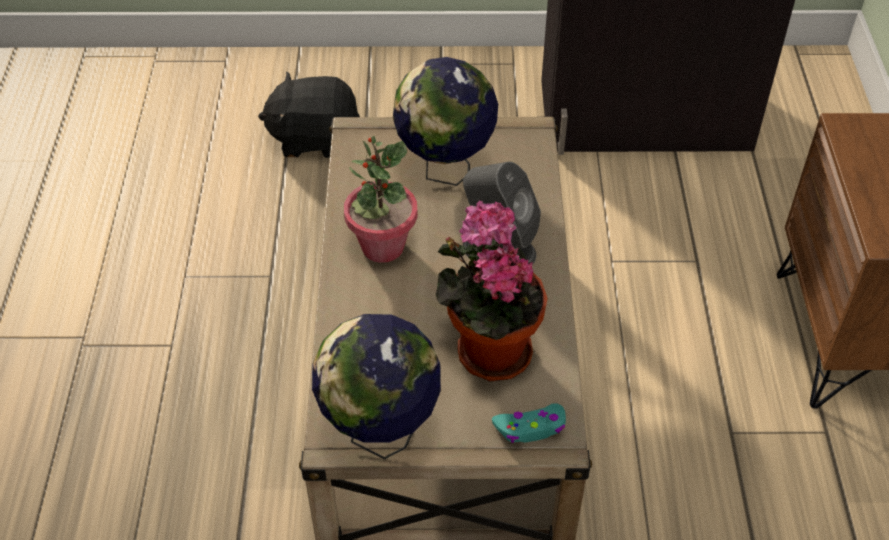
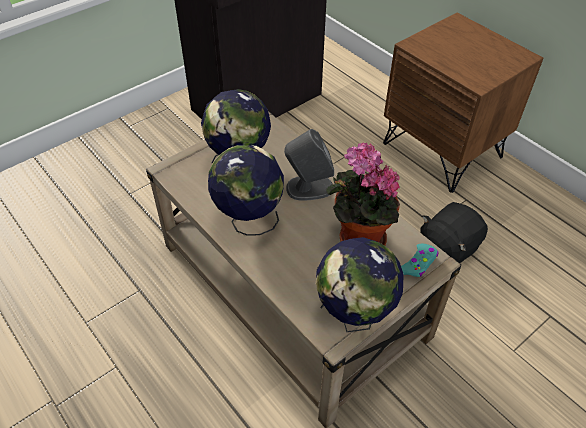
camera: 40 degrees left, 0 degrees up
black plush toy [258,72,360,158] -> black plush toy moved to [420,202,488,263]
potted plant [344,136,418,263] -> globe [208,145,284,236]

